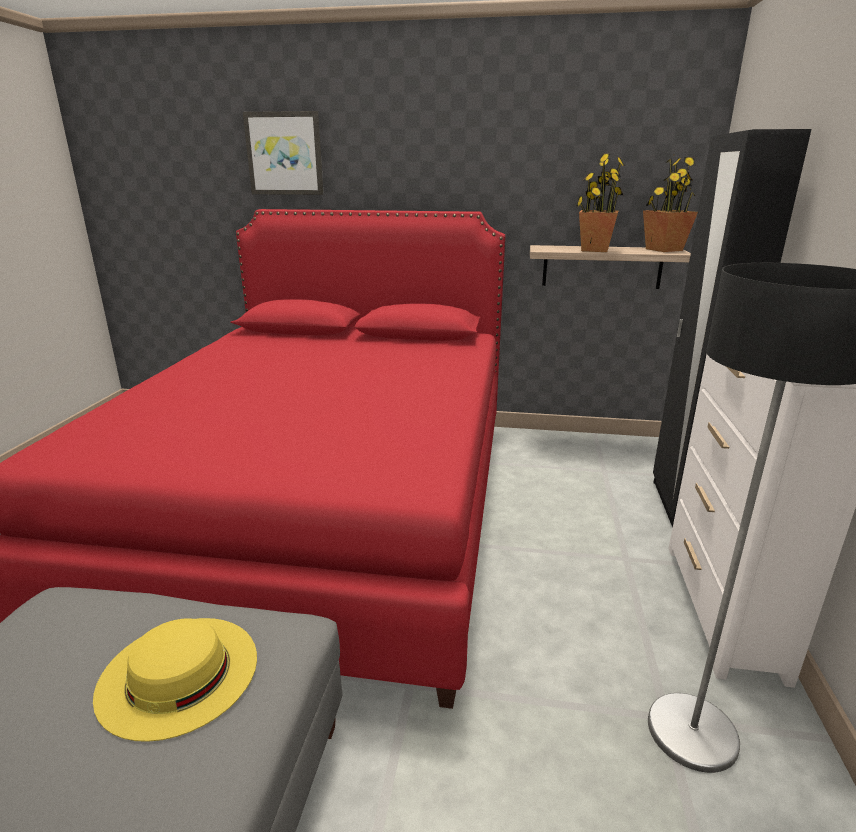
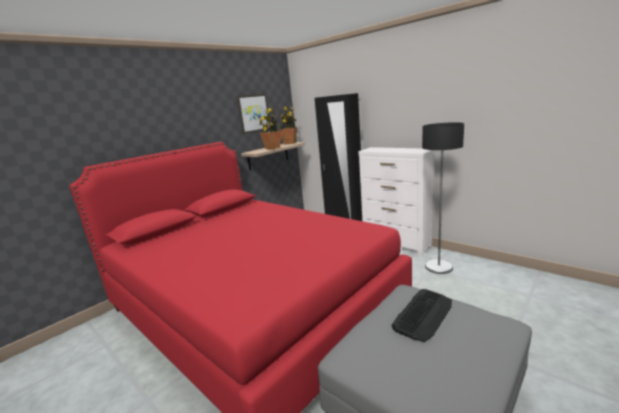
camera: 55 degrees left, 5 degrees down
yellow hat [93,618,257,742] -> keyboard [391,289,452,342]
picture [243,111,324,195] -> picture moved to [236,93,270,134]

